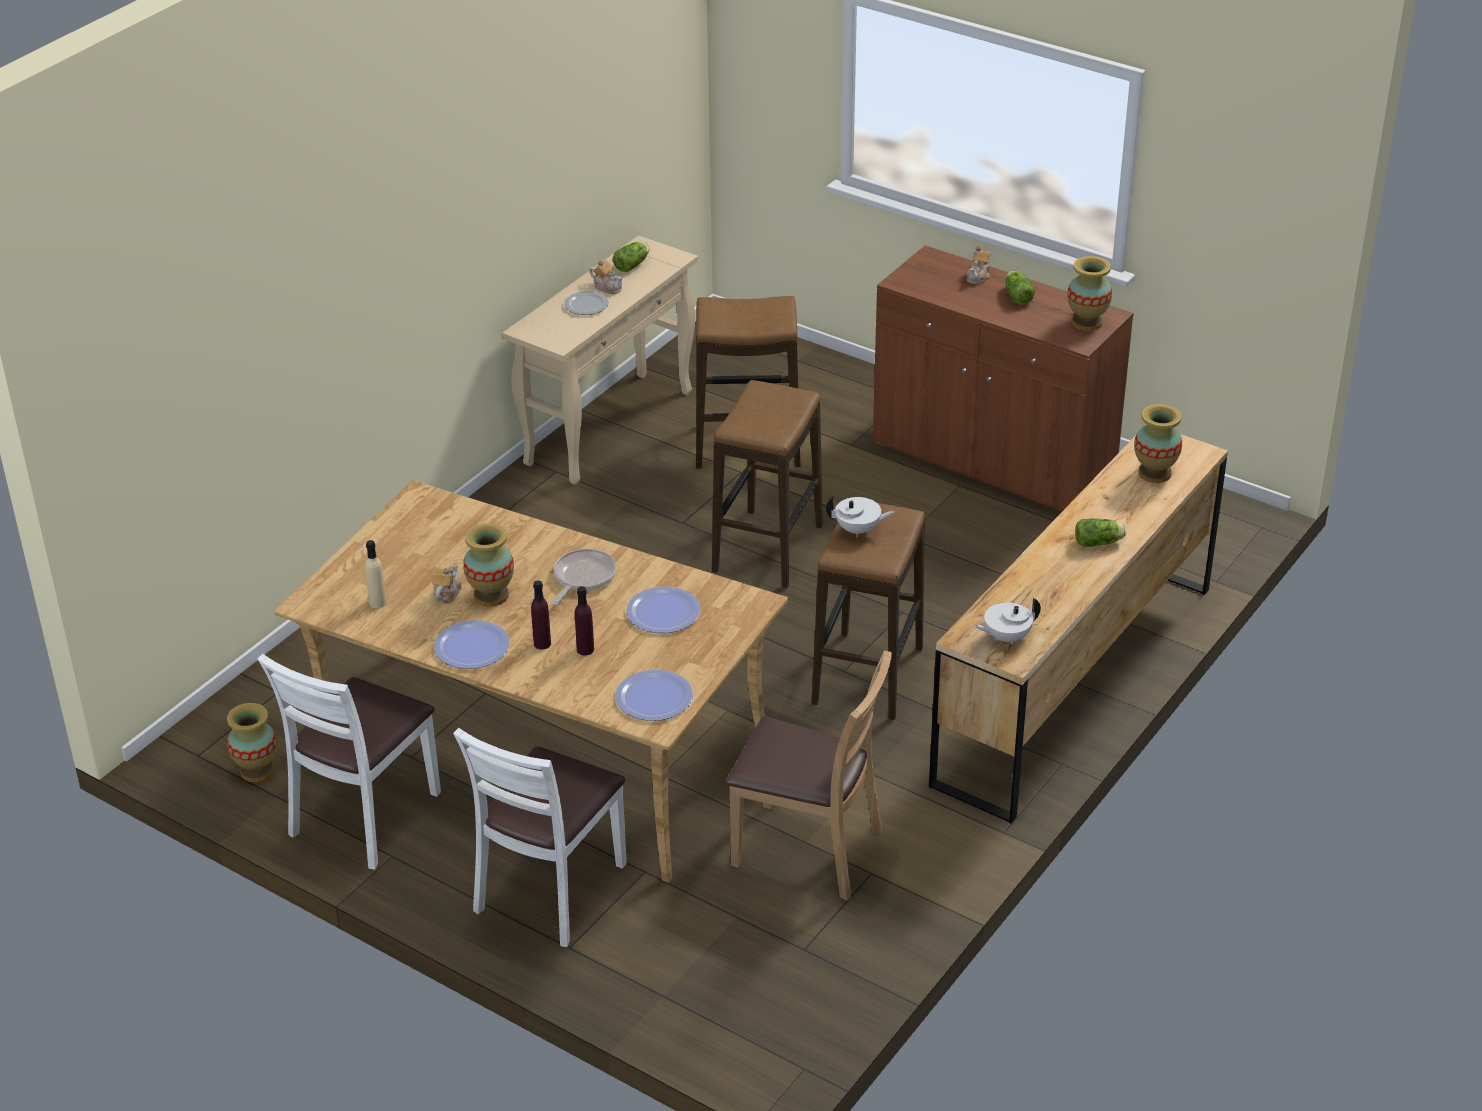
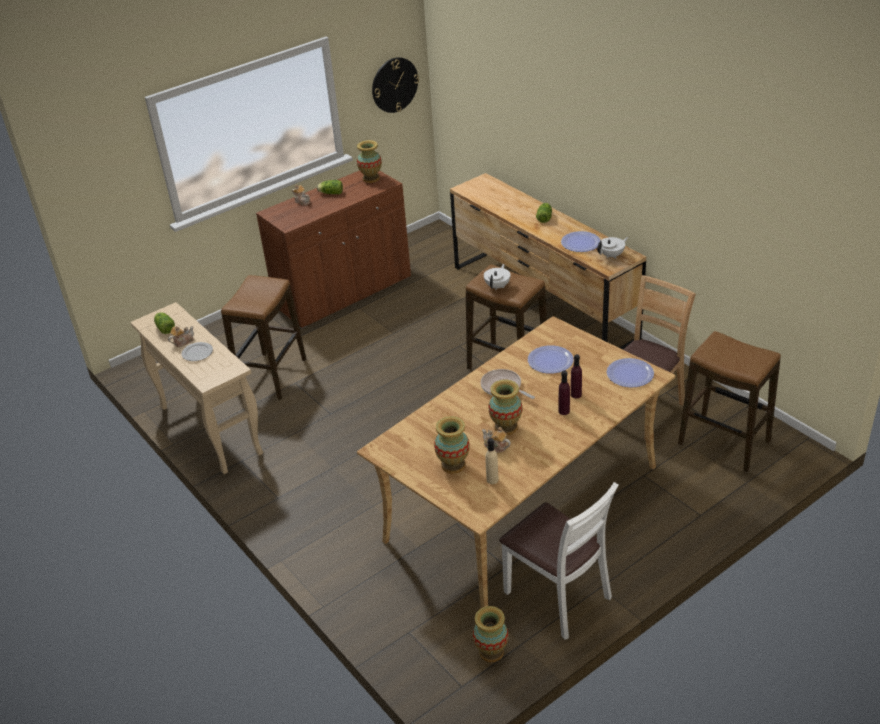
camera: 70 degrees left, 0 degrees up
plate [434,620,510,669] -> plate moved to [561,231,601,252]
white chair [453,728,627,947] -> none
stool [712,380,823,588] -> stool moved to [678,331,781,472]
white teapot [974,598,1041,644] -> white teapot turned 120 degrees counterclockwise [597,237,628,259]
vase [1134,404,1182,483] -> vase moved to [434,416,470,474]
none -> wall clock [372,57,419,113]

